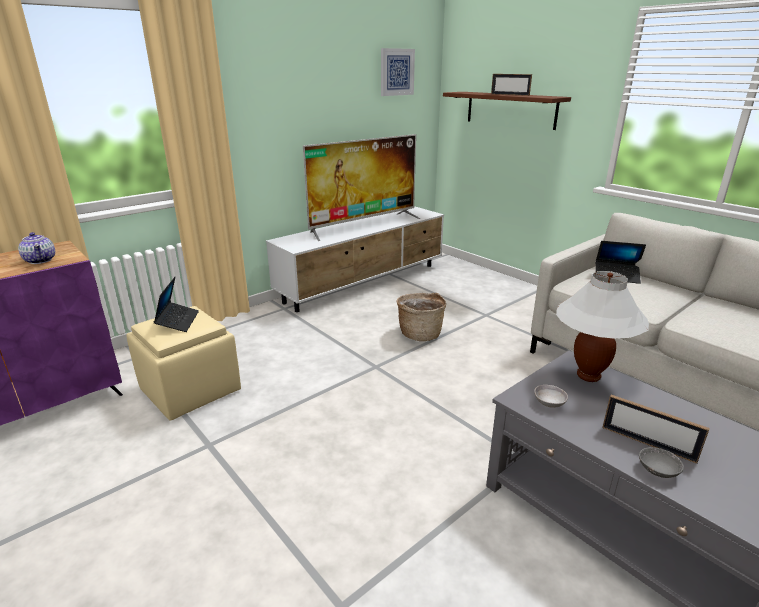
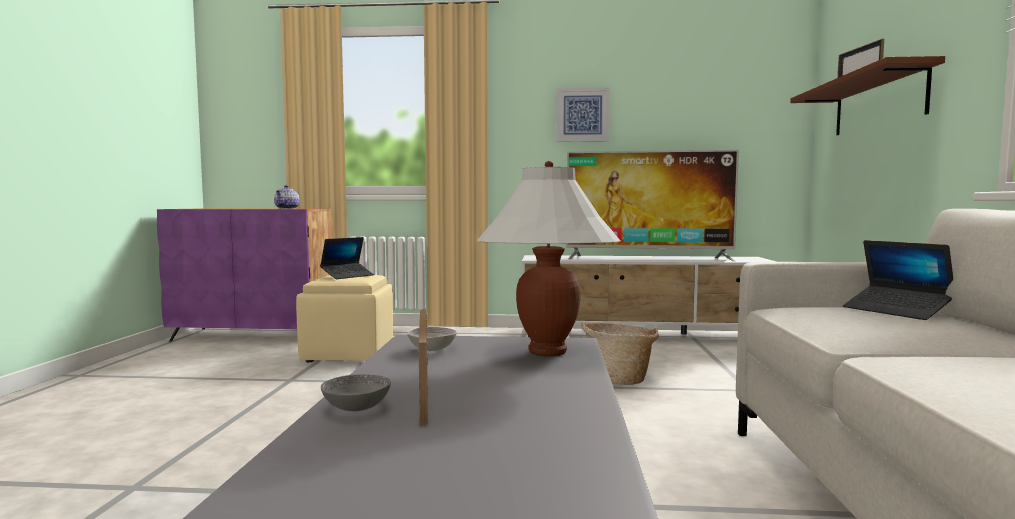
camera: 45 degrees right, 20 degrees down
picture [381,48,415,96] -> picture moved to [556,88,610,142]

